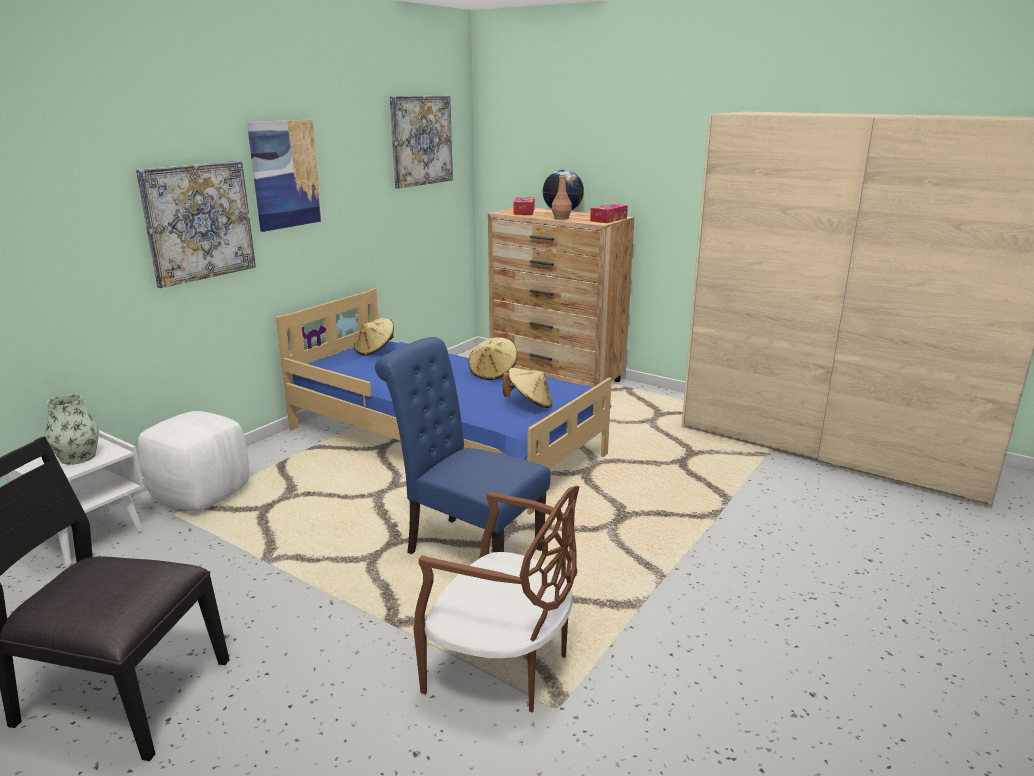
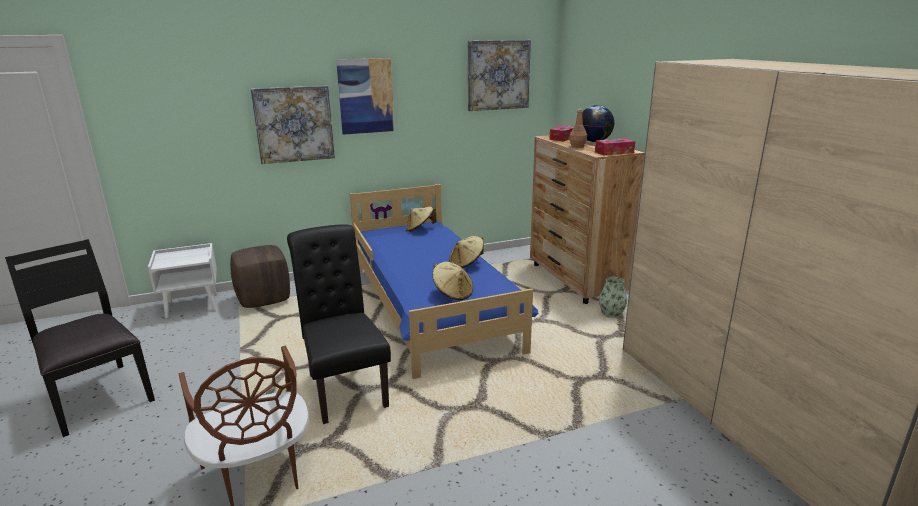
camera: 35 degrees right, 0 degrees up
vase [46,394,99,465] -> vase moved to [599,277,627,318]
white ottoman [138,411,249,511] -> brown ottoman [230,245,290,308]
blue chair [375,337,551,554] -> black chair [287,225,391,424]

